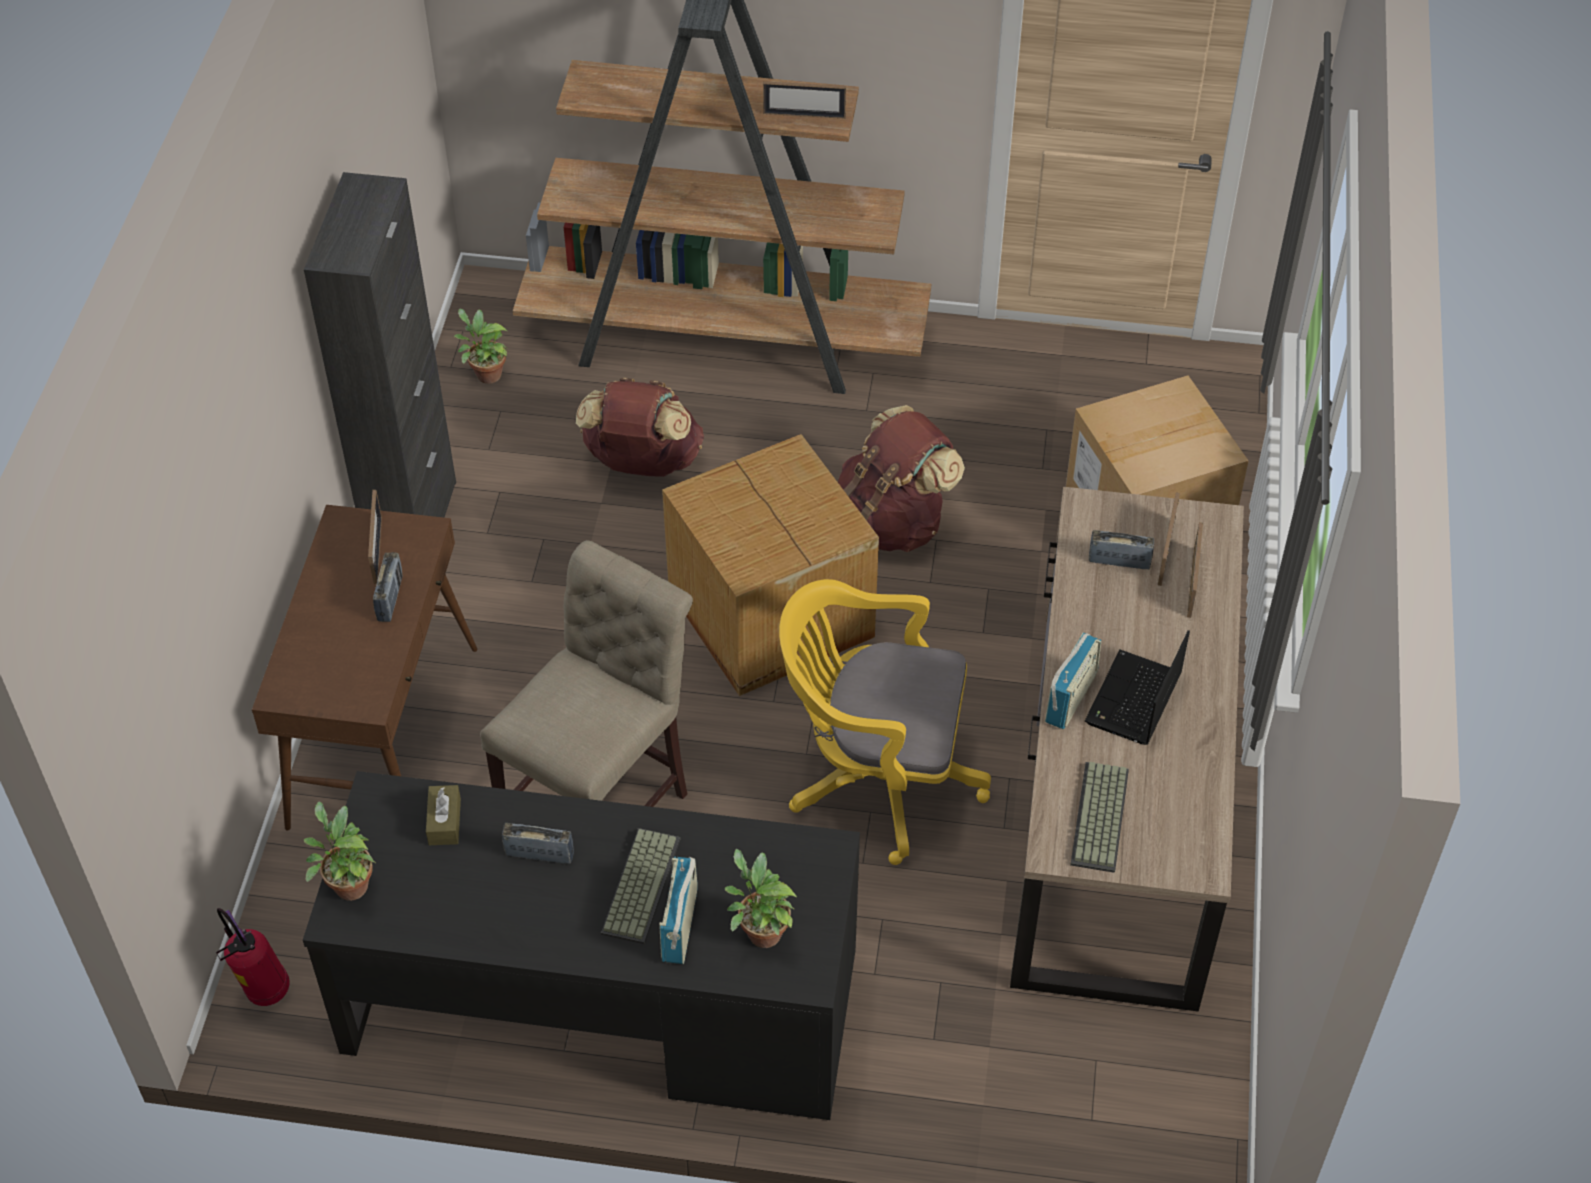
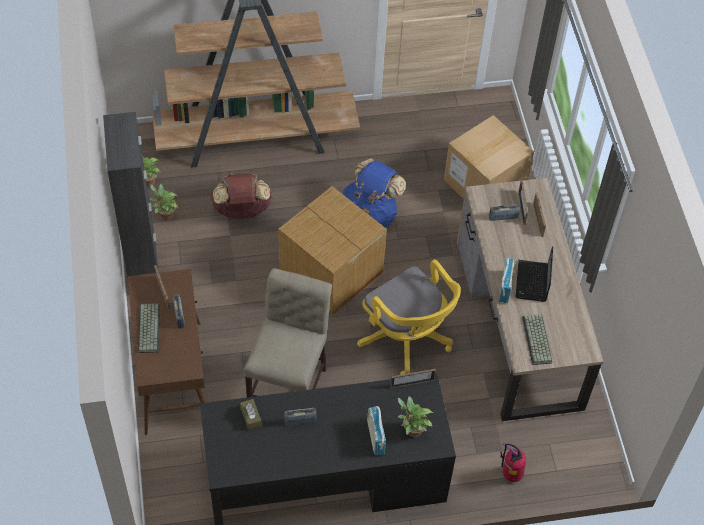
camera: 20 degrees left, 5 degrees up
fire extinguisher [216,908,290,1006] -> fire extinguisher moved to [500,443,526,482]
potted plant [304,802,376,901] -> potted plant moved to [150,184,178,220]
keyboard [601,828,680,944] -> keyboard moved to [138,303,160,353]
picture frame [763,81,846,119] -> picture frame moved to [390,369,436,388]
yellow office chair [779,579,991,865] -> yellow office chair turned 120 degrees counterclockwise [357,259,461,375]
brown backpack [838,405,965,552] -> blue backpack [343,158,406,228]

